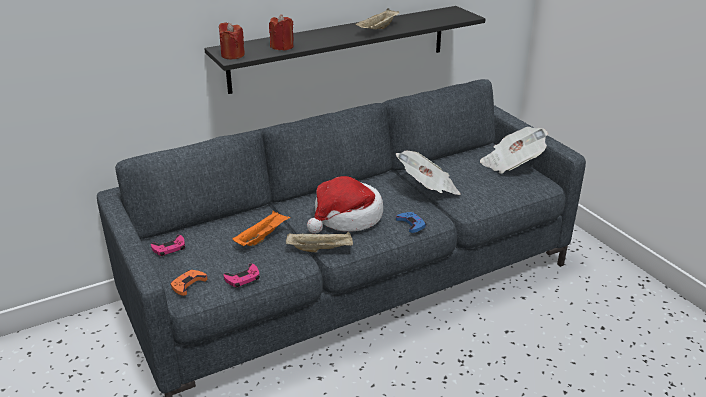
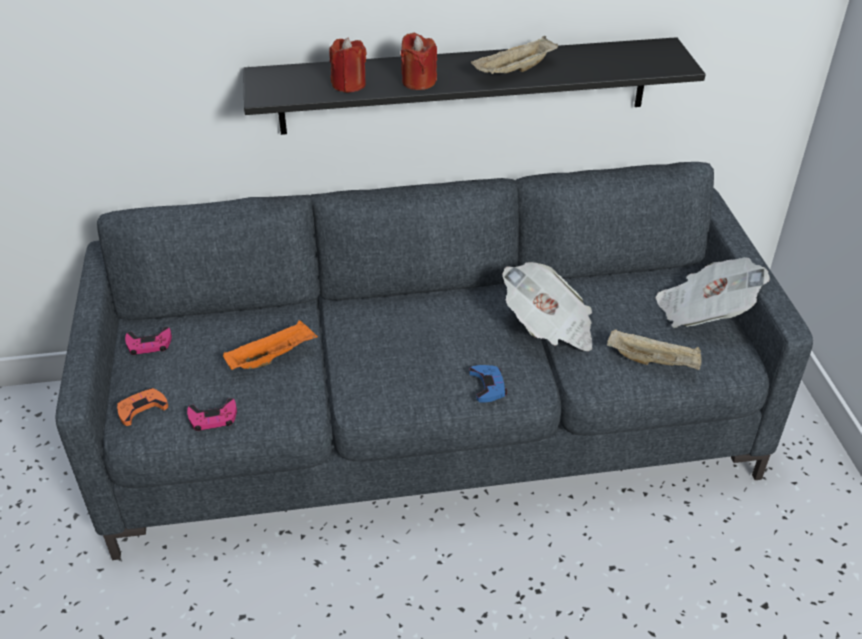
camera: 20 degrees right, 10 degrees up
red candle [219,22,245,59] -> red candle moved to [401,33,437,90]
beige tray [286,232,353,253] -> beige tray moved to [607,329,702,370]
hat [307,176,383,234] -> none

